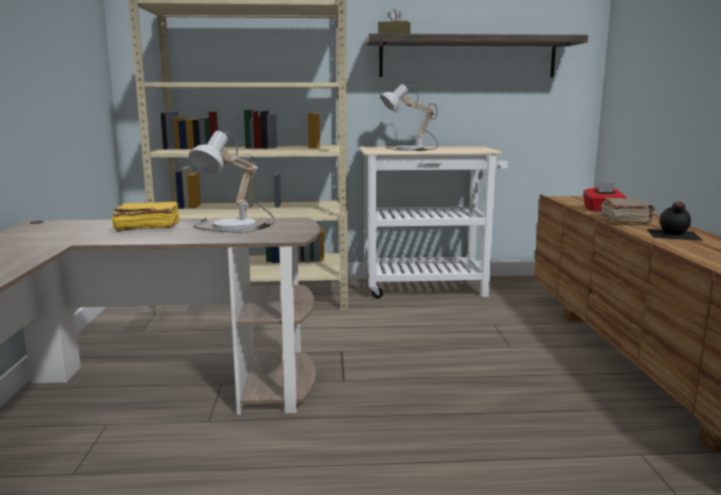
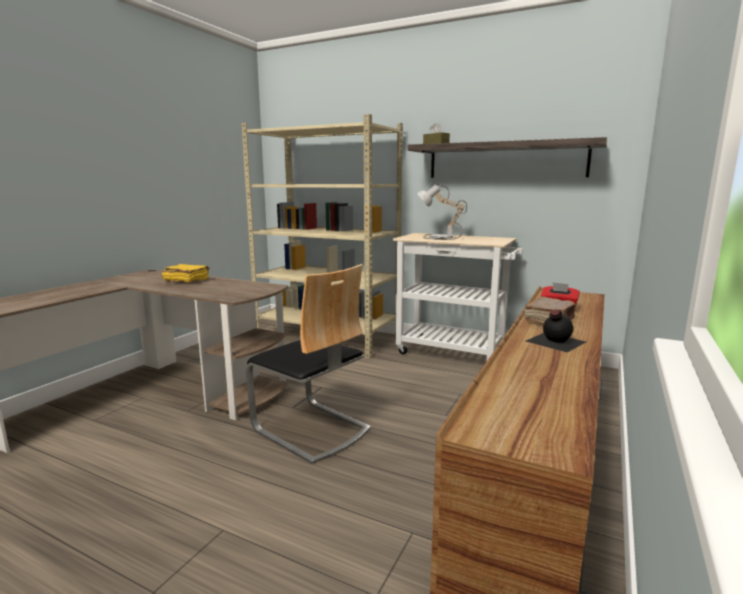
camera: 30 degrees right, 0 degrees up
table lamp [189,131,276,233] -> none
none -> chair [246,264,371,464]

